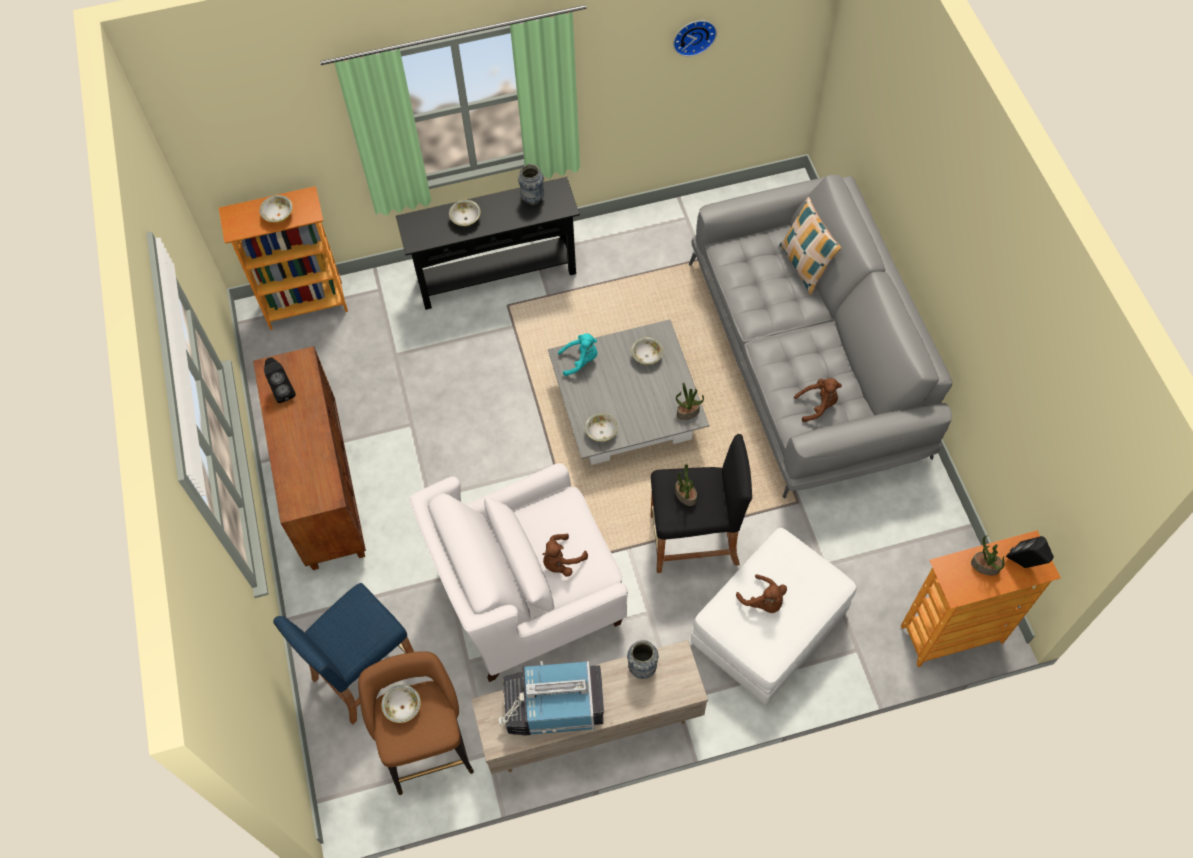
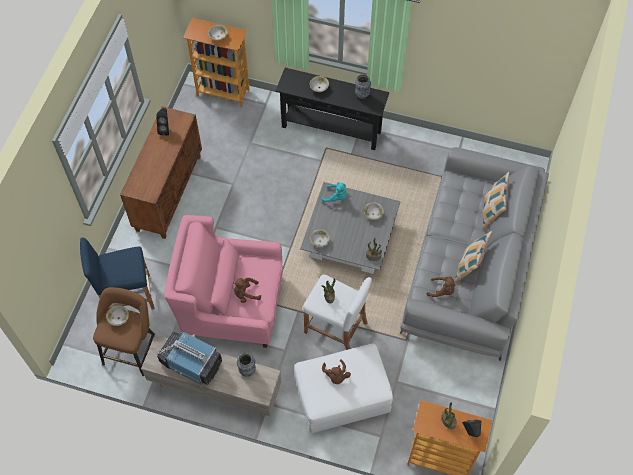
camera: 30 degrees right, 0 degrees up
white armchair [410,463,628,682] -> pink armchair [164,215,283,348]
black stool [651,434,752,573] -> white stool [303,274,372,350]
wall clock [673,21,717,56] -> none
none -> pillow [455,231,492,282]

